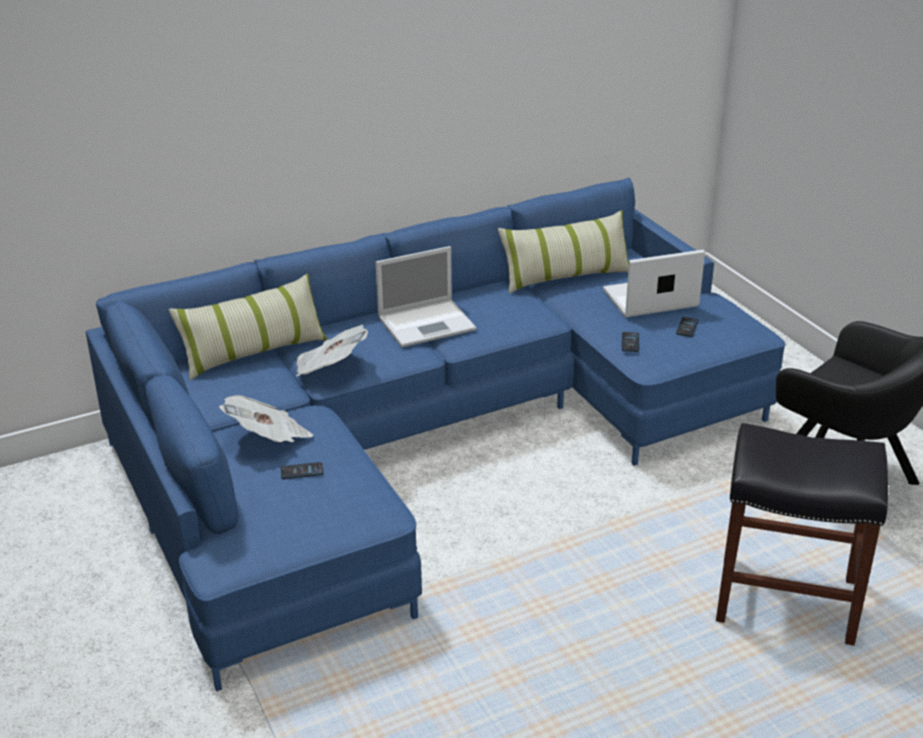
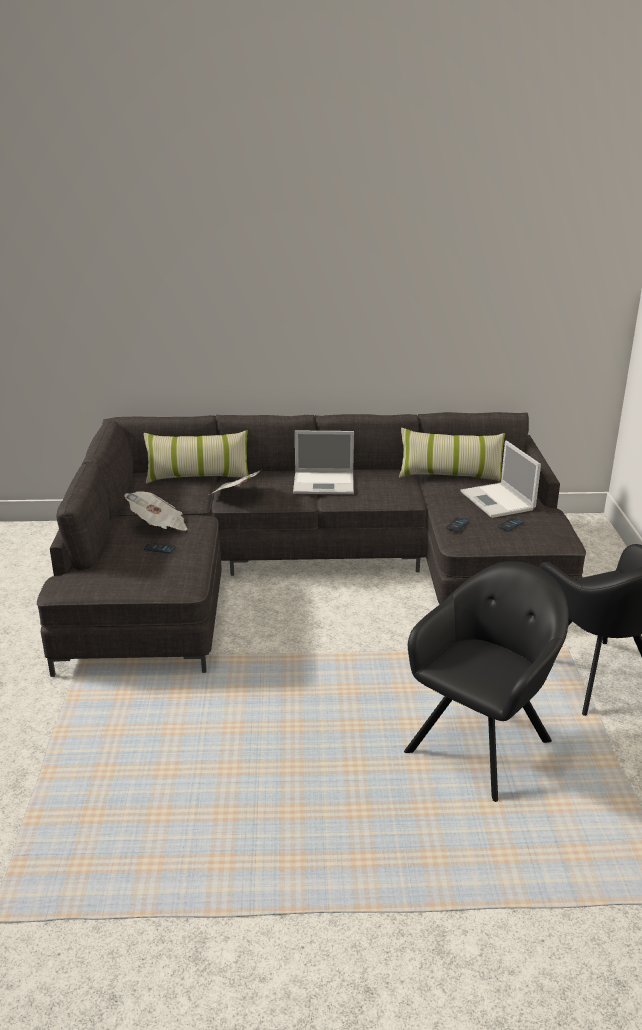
camera: 25 degrees right, 5 degrees down
blue sofa [86,178,785,691] -> grey sofa [37,412,586,677]
laptop [603,250,705,318] -> laptop turned 120 degrees counterclockwise [460,441,541,518]
black stool [716,423,888,646] -> black armchair [404,561,569,802]

